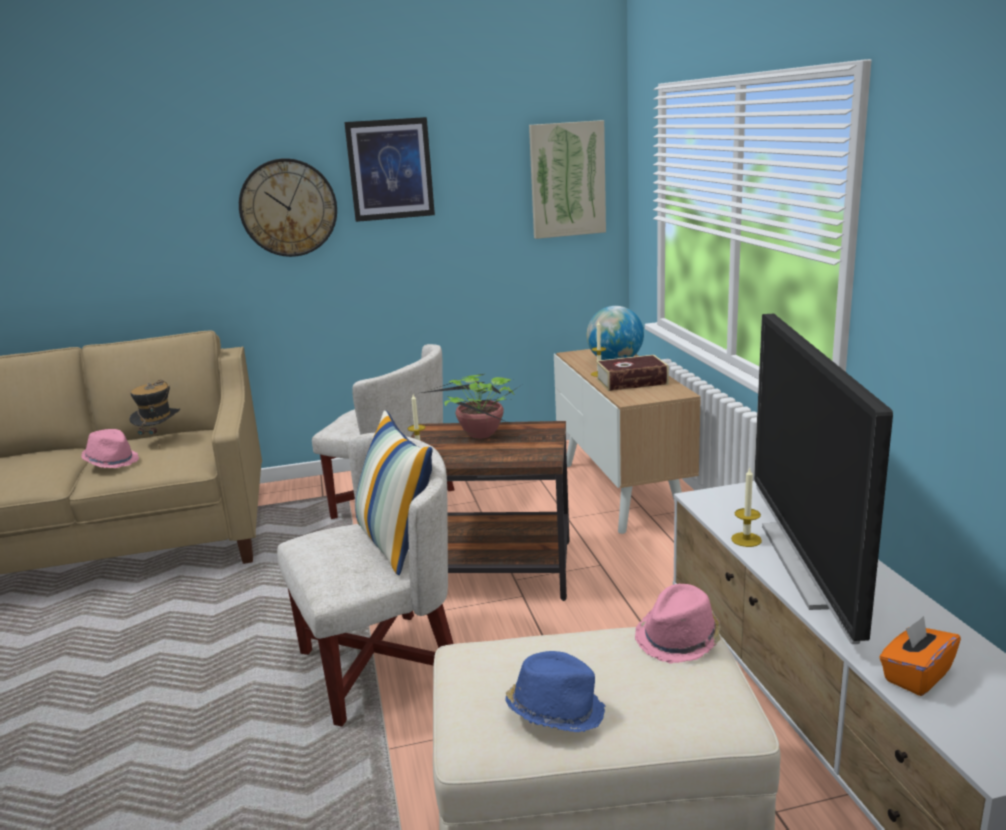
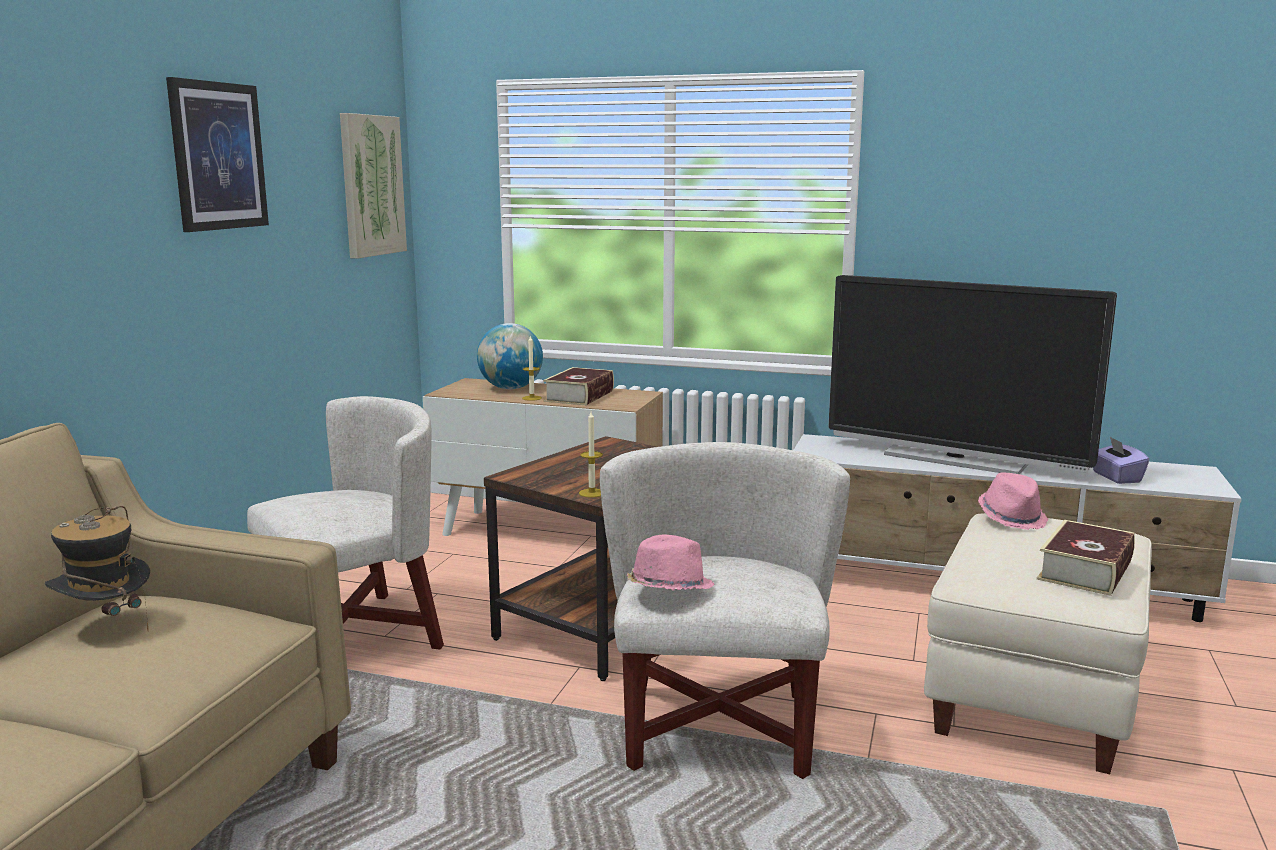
camera: 60 degrees left, 5 degrees down
pink hat [81,429,139,468] -> pink hat moved to [627,535,715,591]
wall clock [239,158,337,257] -> none
pillow [355,410,433,575] -> none
potted plant [422,374,520,439] -> none
blue hat [505,651,606,732] -> book [1037,520,1135,596]
candle [731,467,762,547] -> none
orange tissue box [879,616,961,696] -> purple tissue box [1093,437,1150,484]

